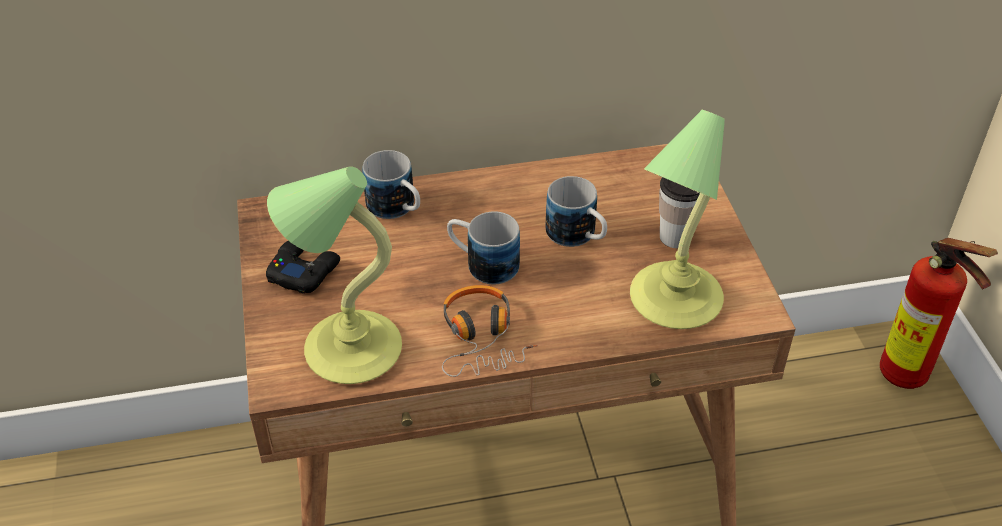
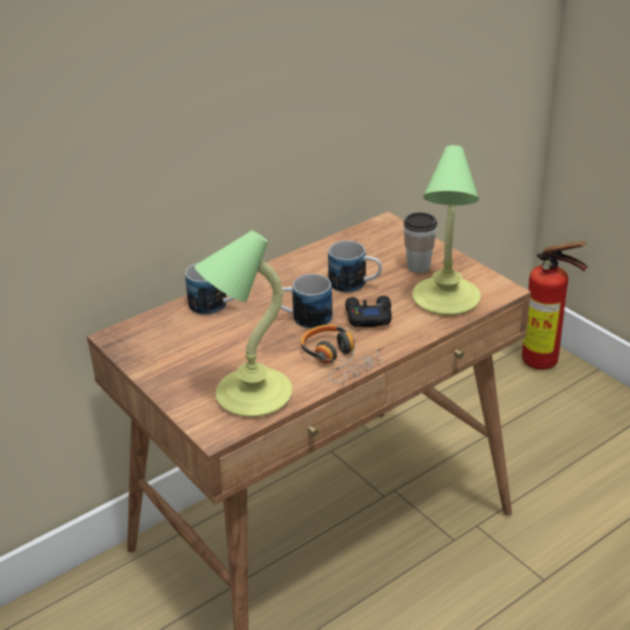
camera: 25 degrees left, 10 degrees down
black game controller [266,241,340,294] -> black game controller moved to [345,296,392,327]

